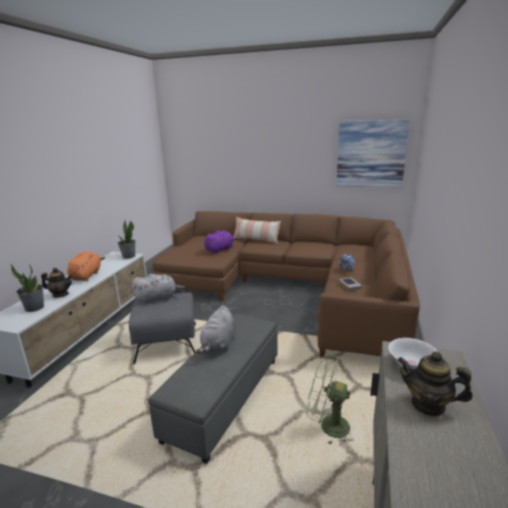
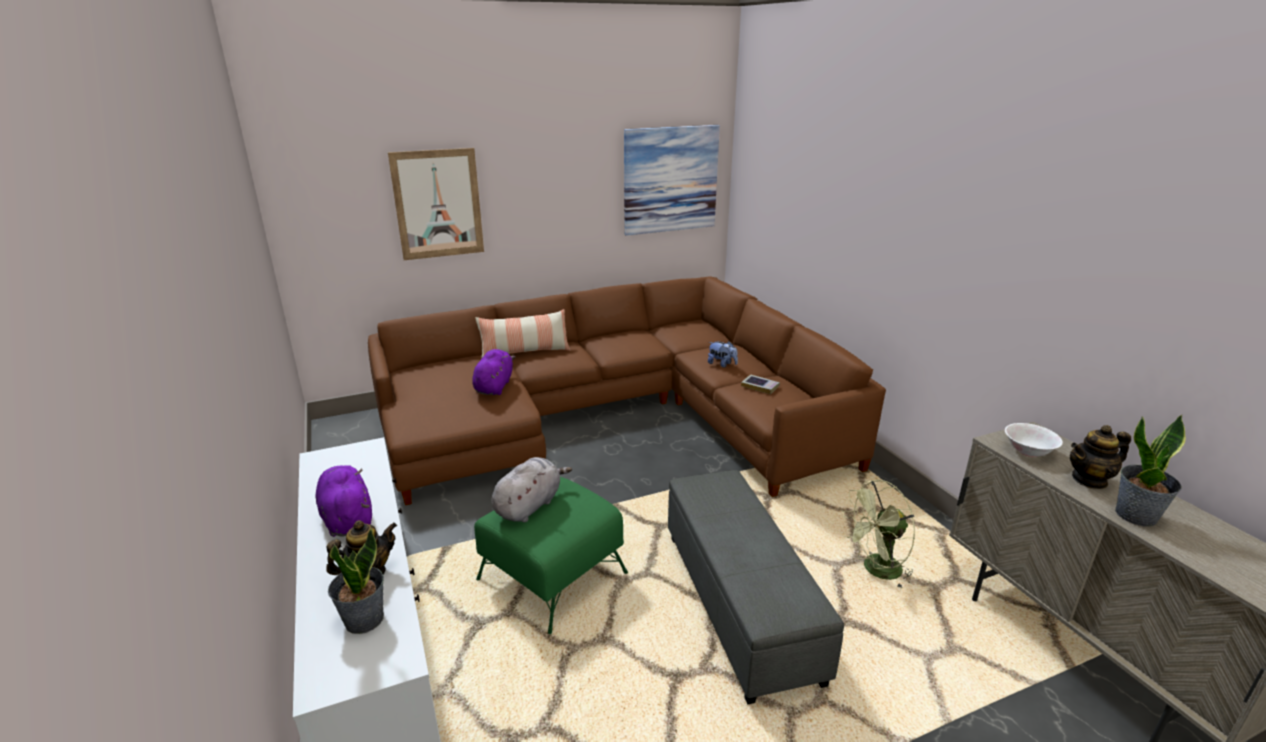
camera: 40 degrees left, 5 degrees up
orange plush toy [67,251,105,281] -> purple plush toy [315,465,372,537]
potted plant [118,220,135,259] -> potted plant moved to [1115,415,1186,527]
grey ottoman [129,293,196,364] -> green ottoman [474,477,628,634]
grey plush toy [196,305,236,354] -> none
none -> picture [388,148,484,260]

